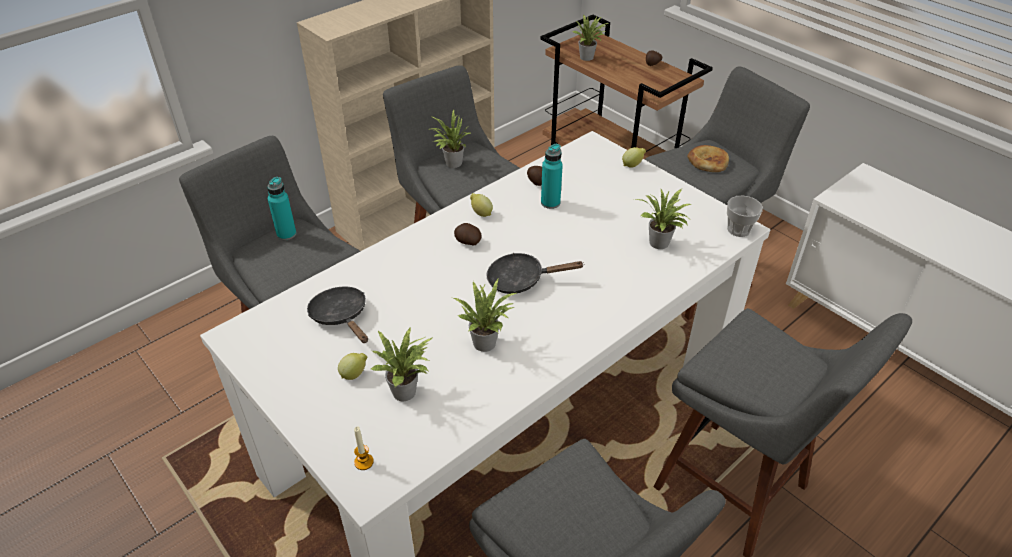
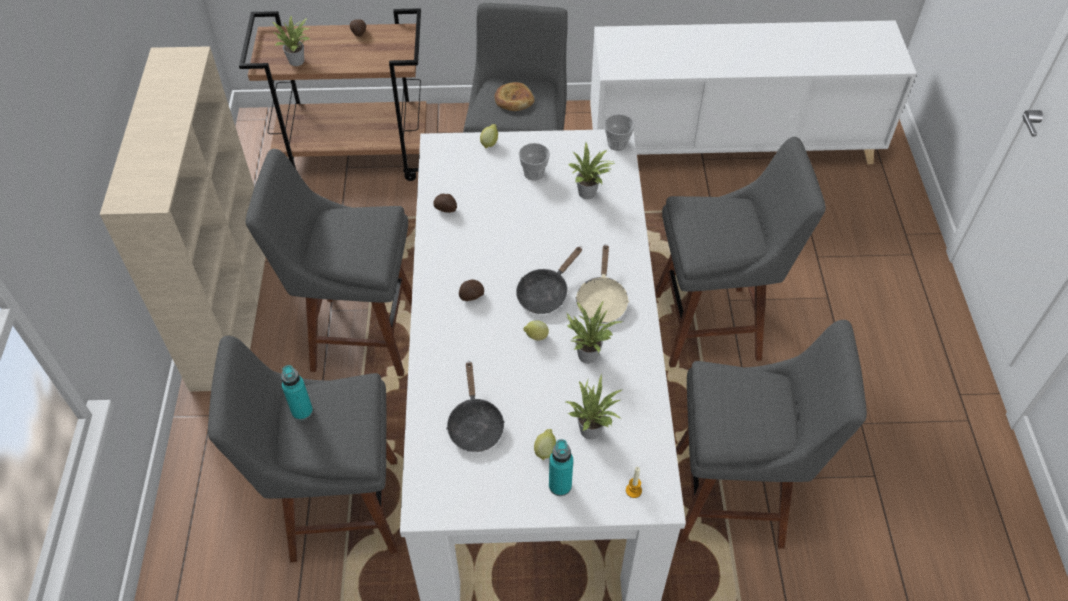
camera: 50 degrees left, 10 degrees up
black frying pan [307,287,368,343] -> black frying pan turned 105 degrees counterclockwise [446,361,505,452]
potted plant [431,109,472,168] -> none
lemon [470,193,493,217] -> lemon moved to [523,320,549,341]
turquoise bottle [541,144,563,209] -> turquoise bottle moved to [549,439,573,496]
none -> cup [519,143,550,181]
none -> beige frying pan [575,244,629,323]

